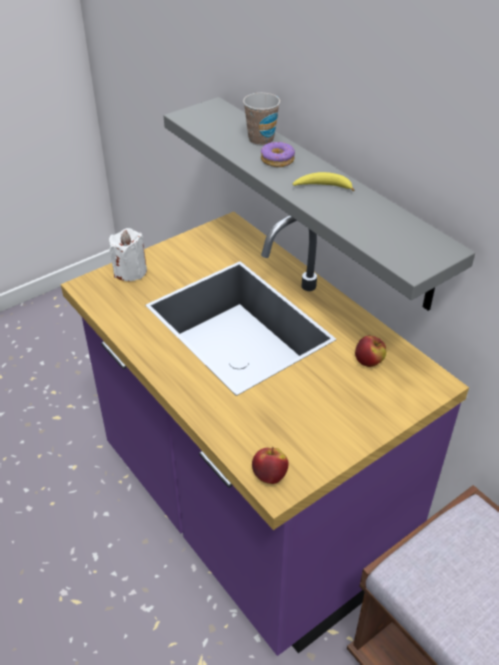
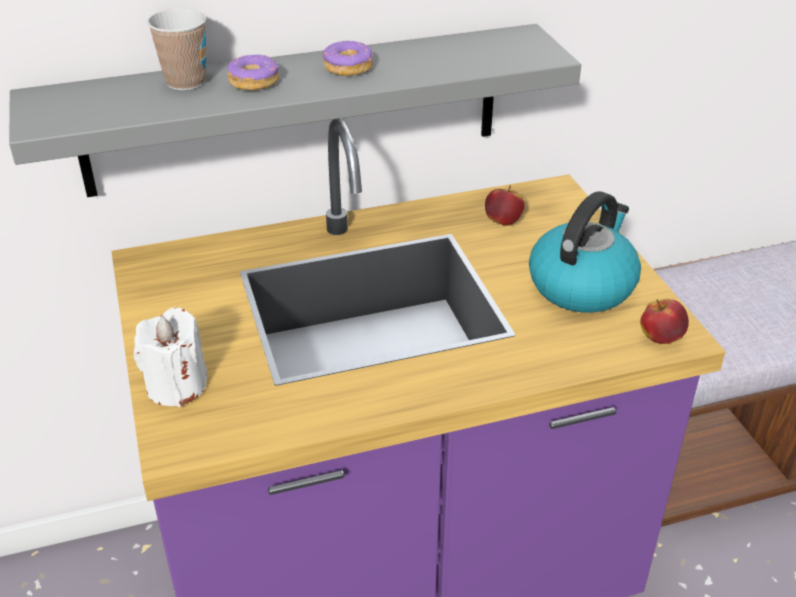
camera: 70 degrees left, 5 degrees down
banana [293,172,355,191] -> donut [323,40,373,76]
none -> kettle [529,191,641,313]

